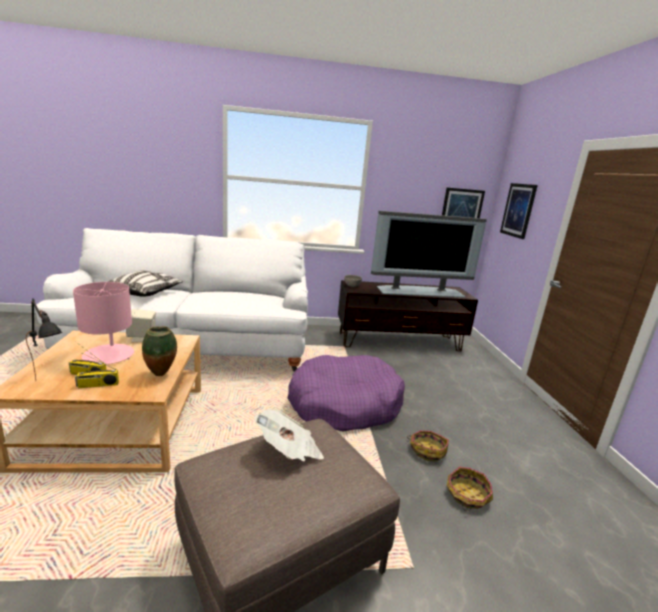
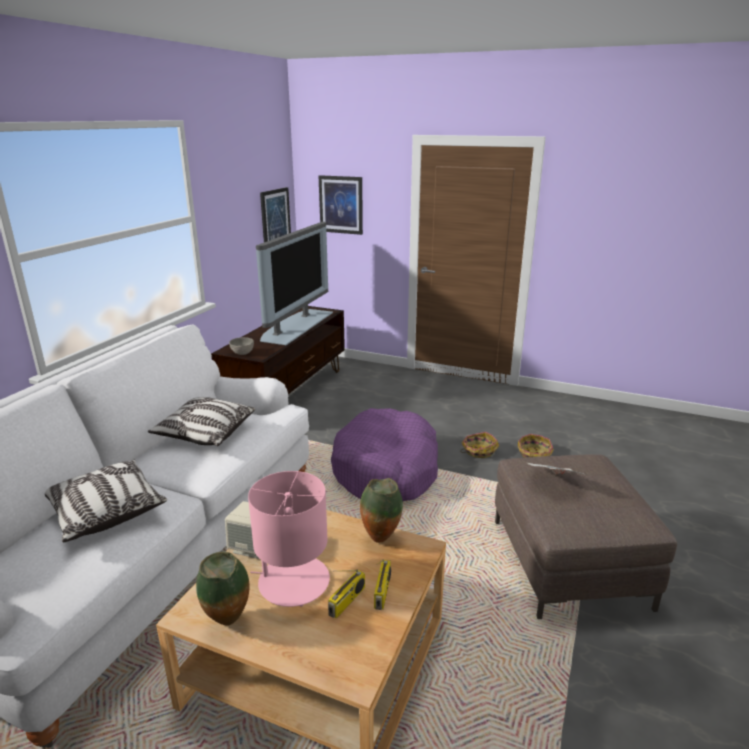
camera: 60 degrees left, 5 degrees up
black table lamp [26,298,62,380] -> none
none -> pillow [148,397,255,446]
none -> vase [196,552,250,626]

